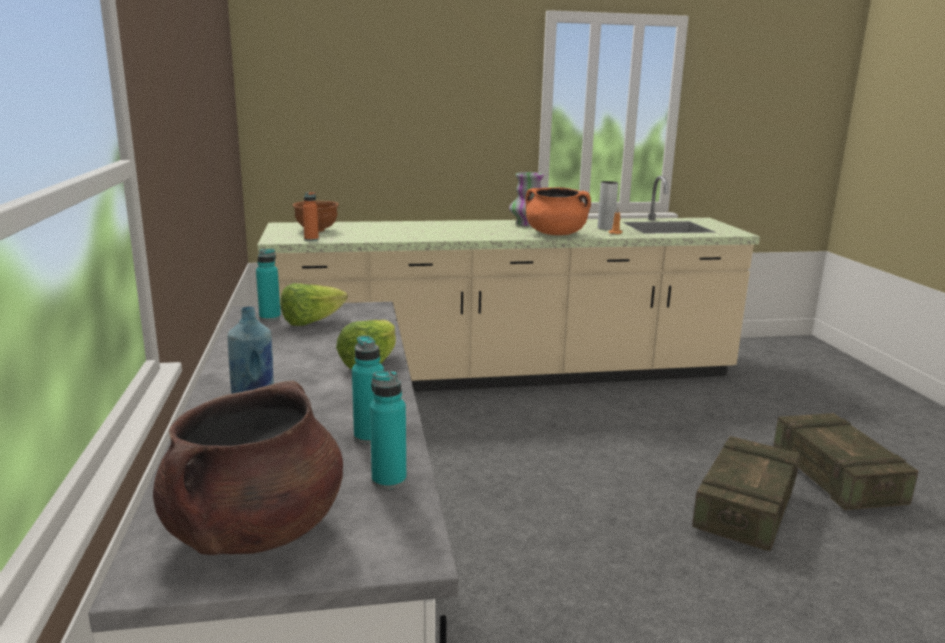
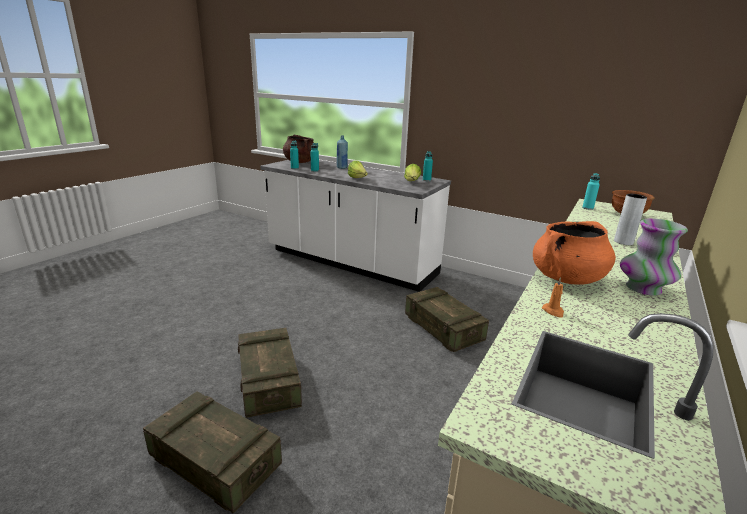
camera: 130 degrees right, 5 degrees up
orange bottle [303,192,319,241] -> turquoise bottle [582,173,600,210]
grey vase [598,181,618,230] -> grey vase moved to [614,194,647,245]
none -> crate [405,287,489,352]

